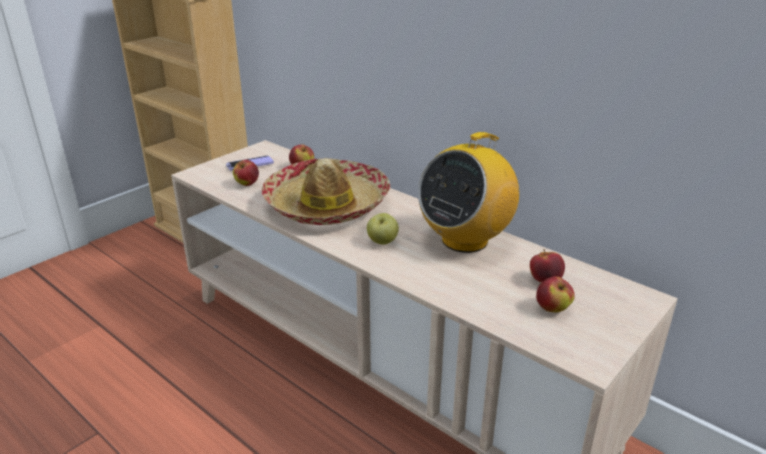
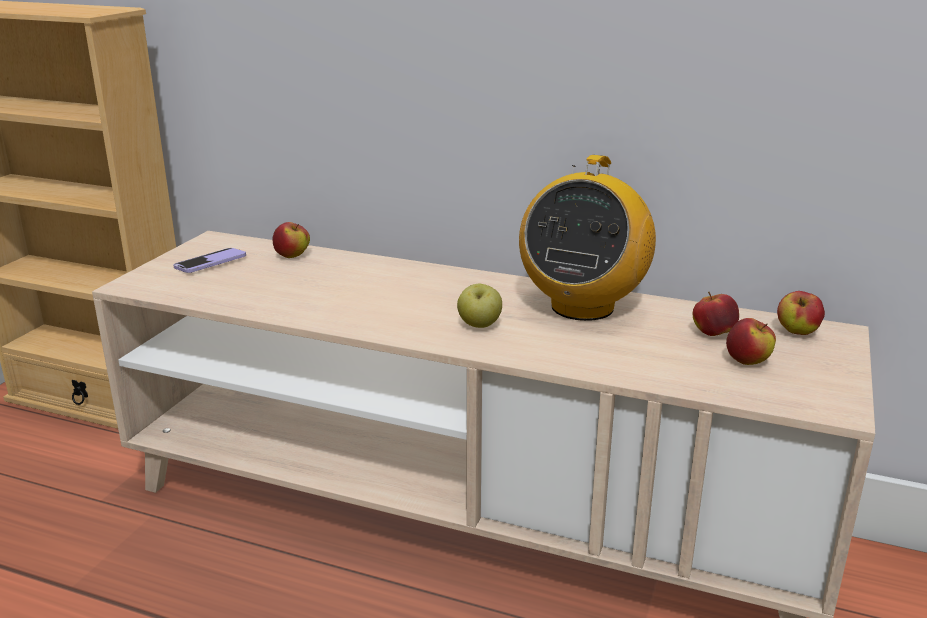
camera: 20 degrees left, 5 degrees down
apple [233,160,259,186] -> apple moved to [777,291,825,335]
hat [262,158,390,225] -> none

